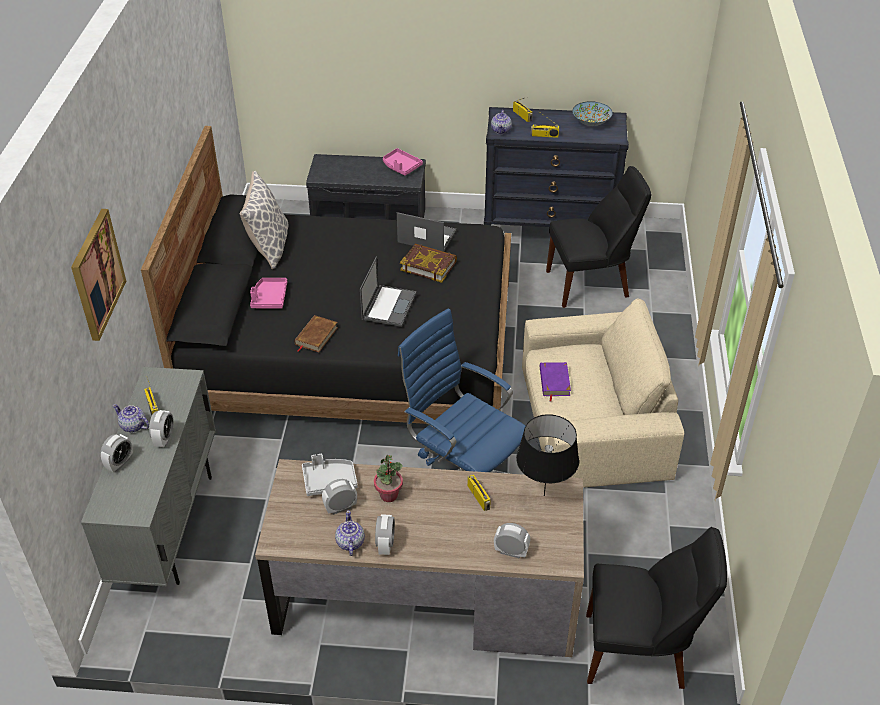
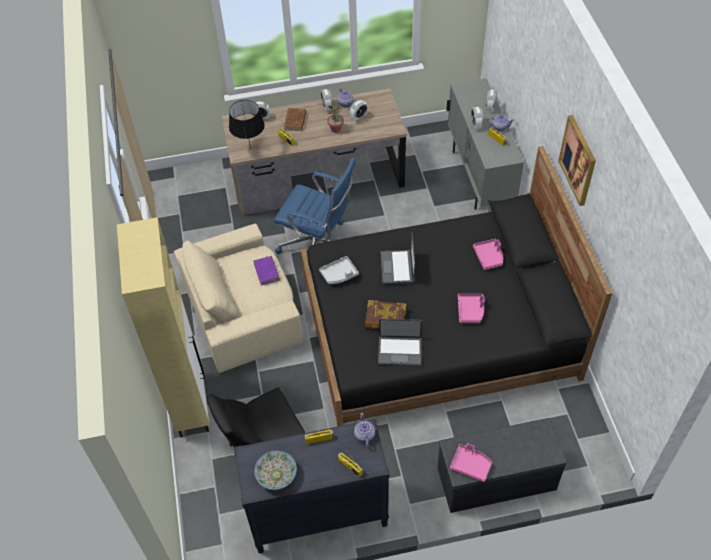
camera: 165 degrees right, 10 degrees up
picture [71,209,126,341] -> picture moved to [558,115,596,206]
pillow [240,171,289,269] -> none
brown book [294,315,338,352] -> brown book moved to [284,108,306,131]
grey tray [302,454,358,496] -> grey tray moved to [319,256,359,284]
black chair [586,527,727,689] -> none
none -> beige cabinet [117,217,210,437]
none -> pink tray [458,294,485,323]

